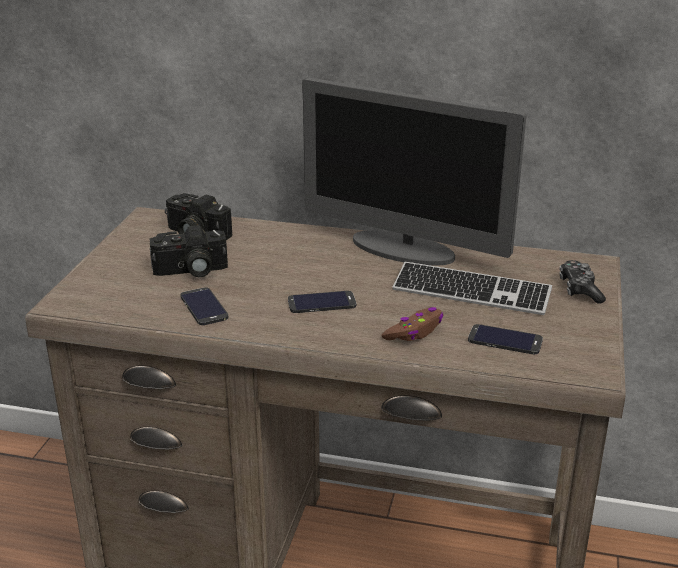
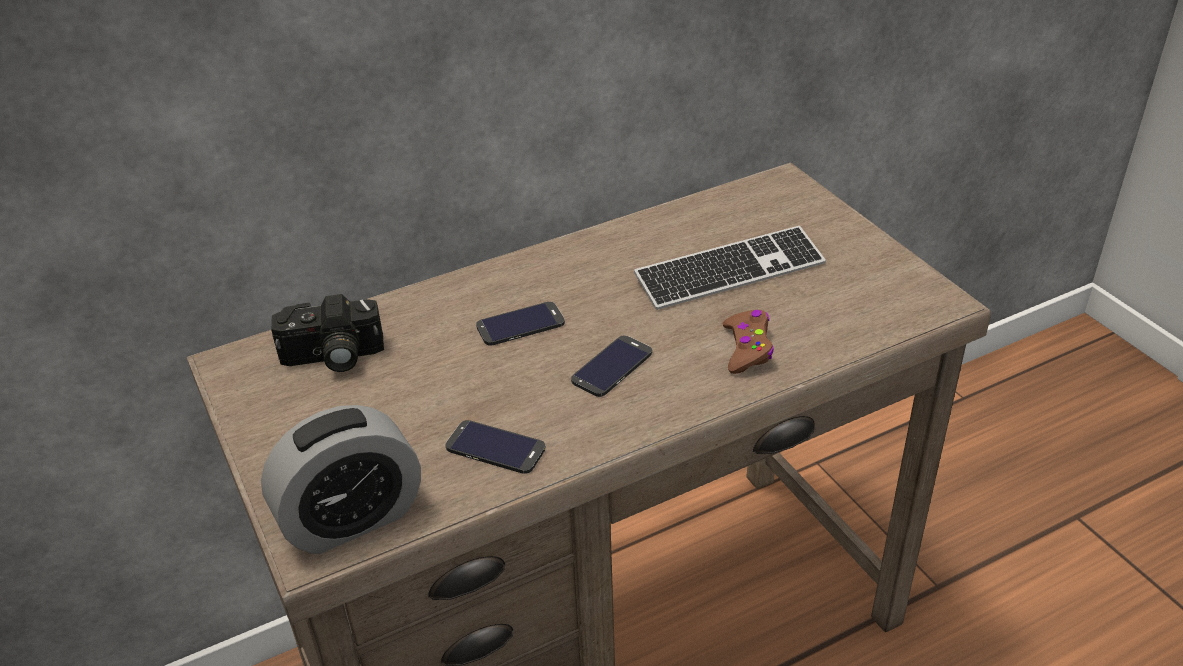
camera: 40 degrees left, 10 degrees up
camera [150,225,228,277] -> none
monitor [302,78,526,266] -> none
phone [468,324,543,354] -> phone moved to [476,302,565,346]
game controller [560,260,606,304] -> none
none -> alarm clock [261,405,421,554]

